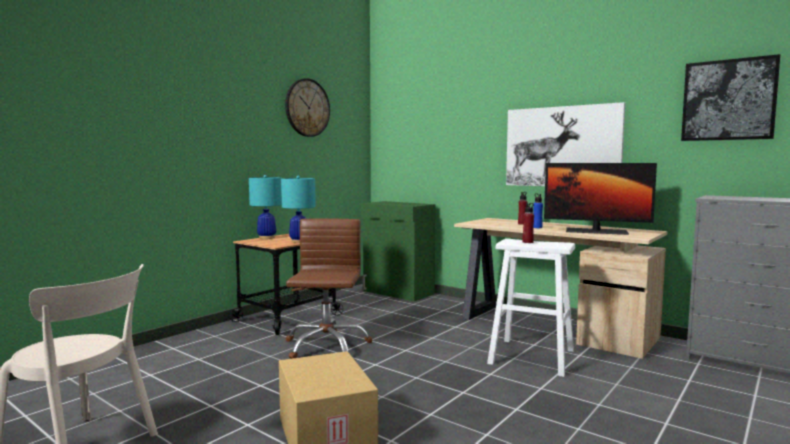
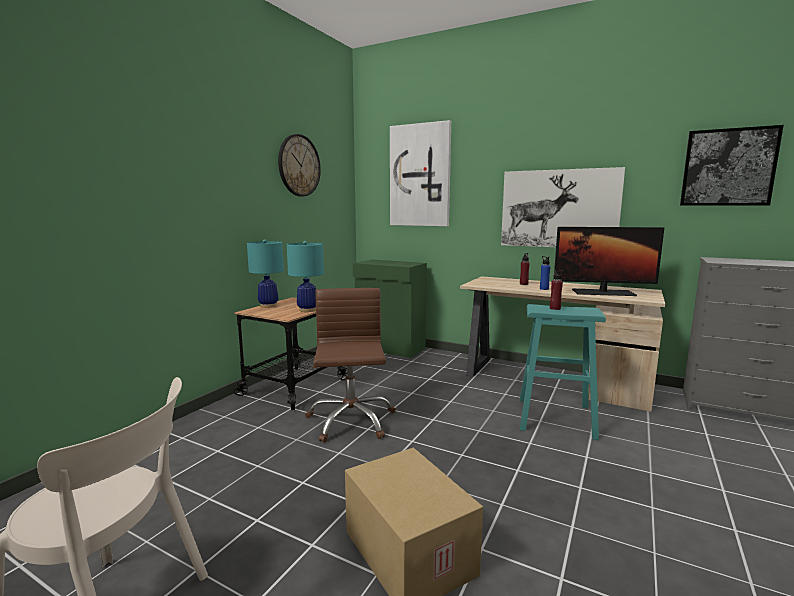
camera: 10 degrees left, 5 degrees up
white stool [487,239,575,377] -> turquoise stool [520,304,606,440]
none -> picture [390,120,451,226]

